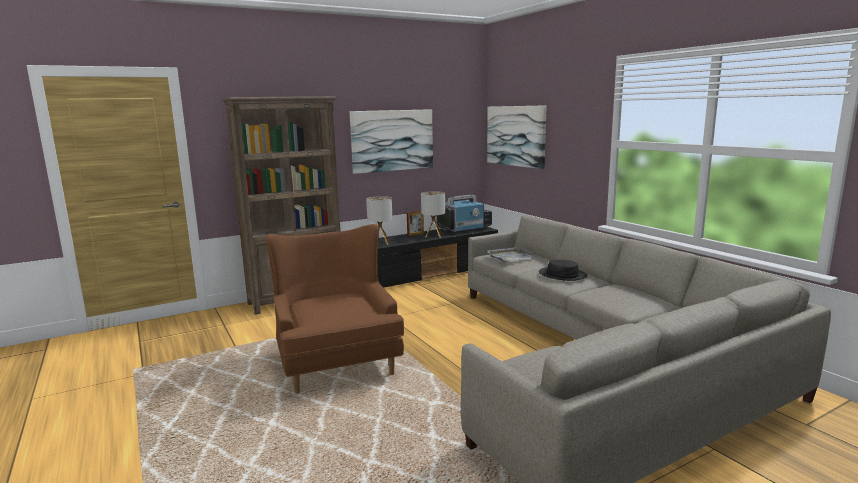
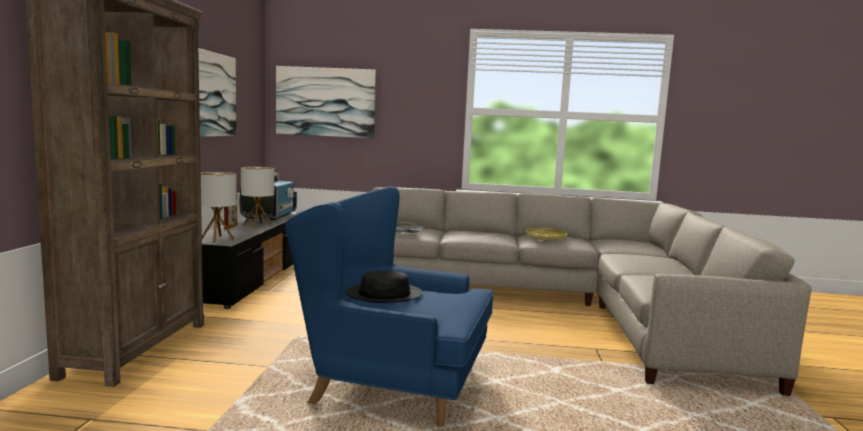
camera: 55 degrees left, 5 degrees down
brown armchair [265,224,404,394] -> blue armchair [285,187,494,427]
black hat [539,259,587,281] -> black hat moved to [346,270,423,303]
none -> yellow tray [526,228,567,241]

